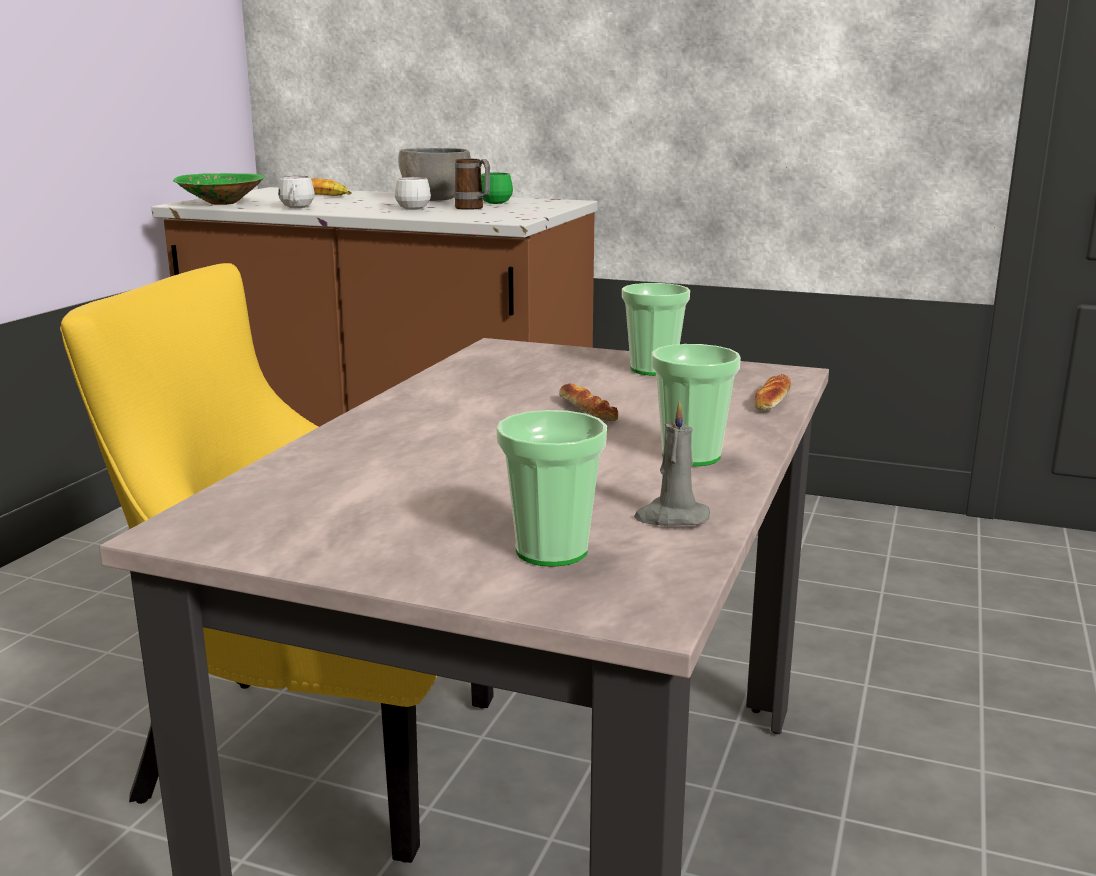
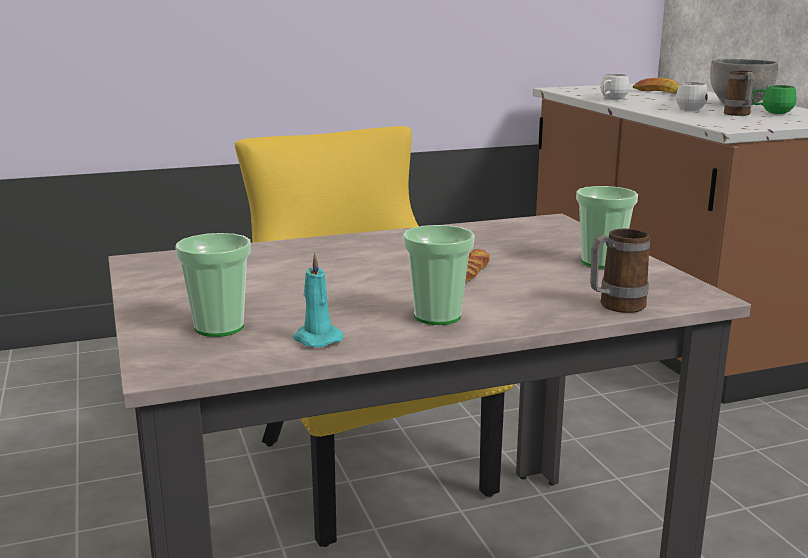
camera: 50 degrees right, 0 degrees up
green bowl [173,173,265,205] -> none
grey candle [634,401,710,526] -> turquoise candle [293,253,344,347]
bread [755,374,791,411] -> mug [590,229,650,313]

